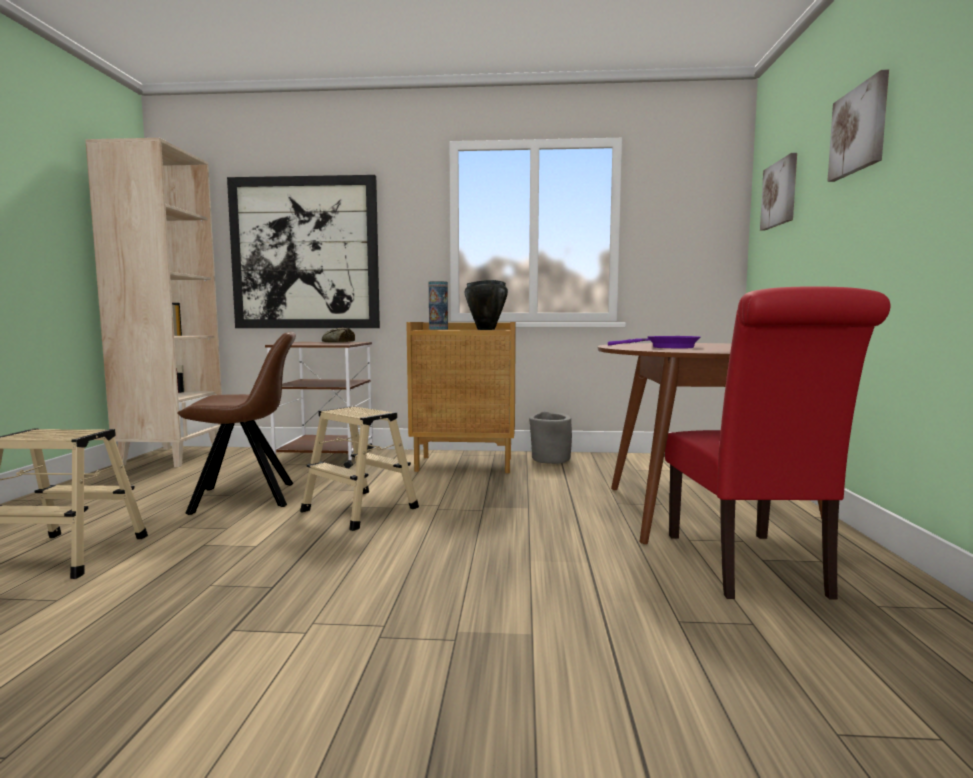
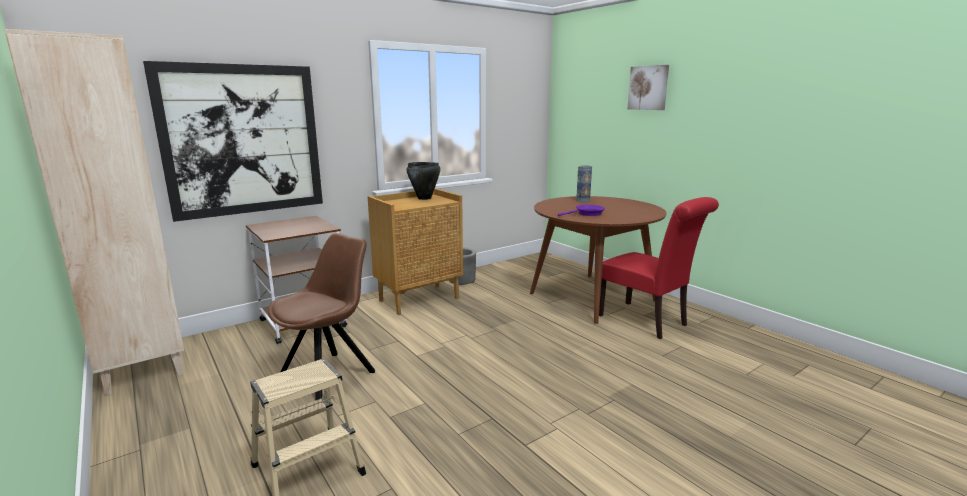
camera: 40 degrees left, 10 degrees up
beige step ladder [300,406,419,531] -> none
bread [322,328,355,343] -> none
vase [429,281,448,330] -> vase moved to [576,165,592,202]
picture [760,153,797,231] -> none

